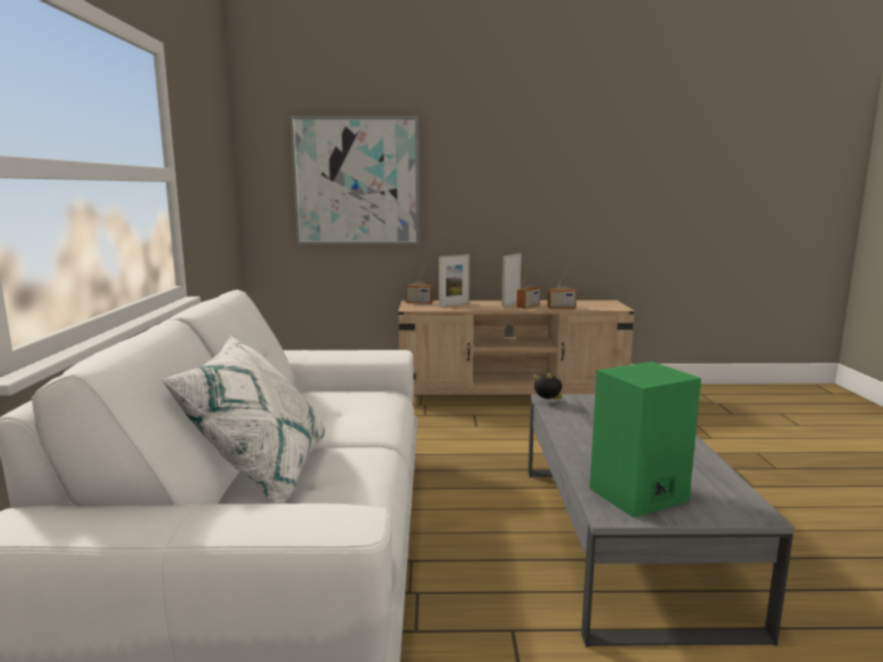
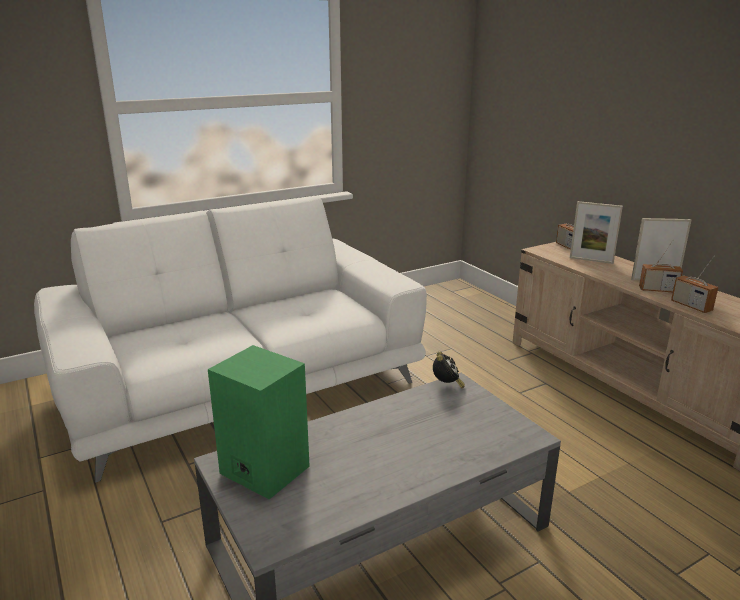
camera: 60 degrees right, 10 degrees up
white pillow [161,335,325,504] -> none
picture [290,116,420,244] -> none

